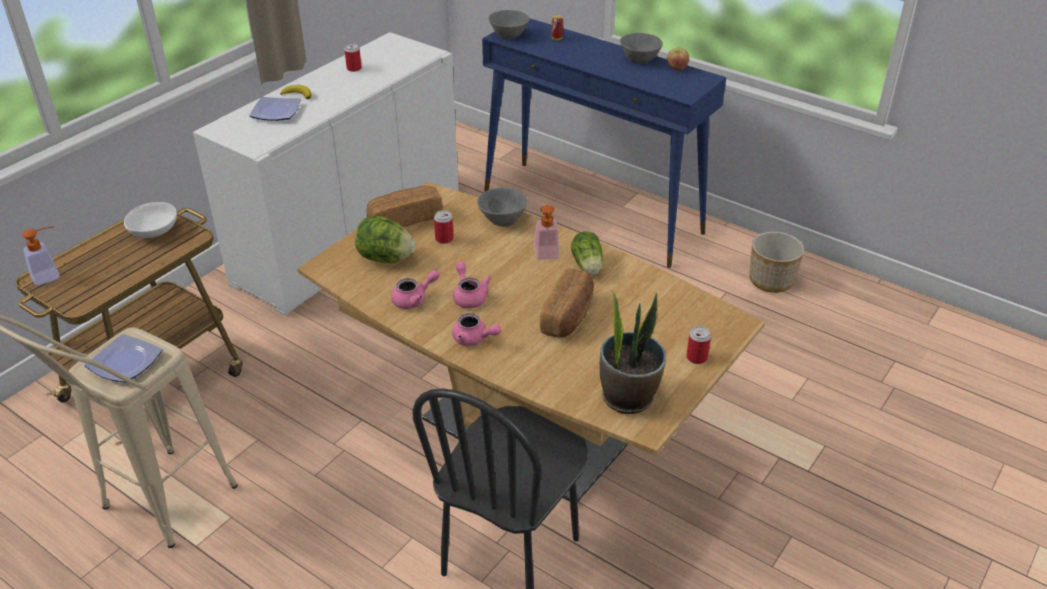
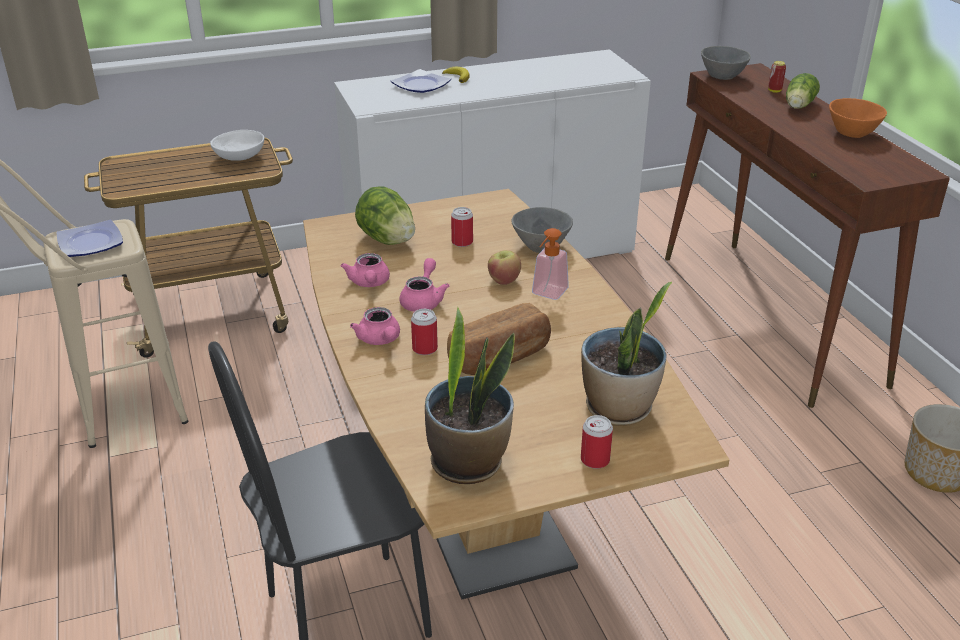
camera: 35 degrees right, 5 degrees down
soap dispenser [22,226,60,285] -> none
can [344,44,362,72] -> can moved to [411,309,438,355]
bread [366,186,443,227] -> none
pink teapot [391,270,440,309] -> pink teapot turned 75 degrees clockwise [341,253,390,287]
blue console table [482,18,726,268] -> brown console table [665,63,950,408]
lettuce [571,231,603,275] -> lettuce moved to [786,73,820,109]
grey bowl [620,33,663,64] -> orange bowl [829,98,887,138]
apple [667,48,689,71] -> apple moved to [488,250,521,285]
none -> potted plant [581,282,672,426]

